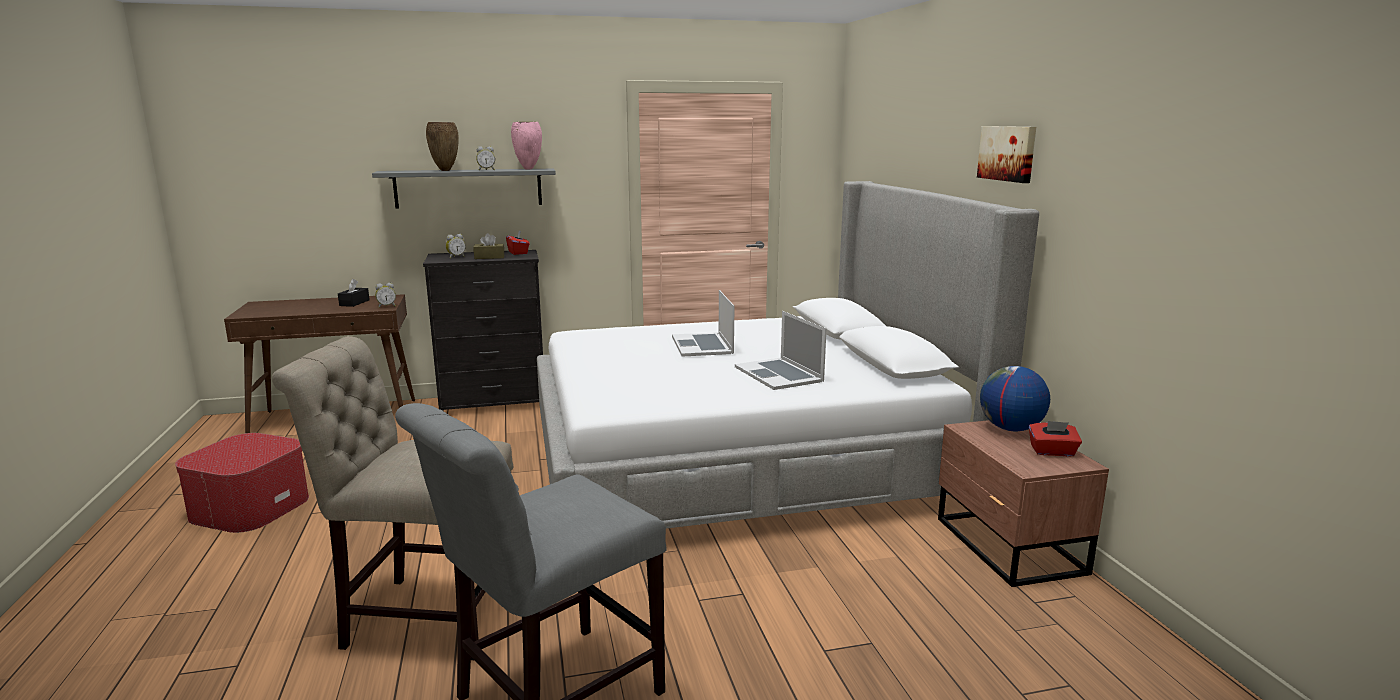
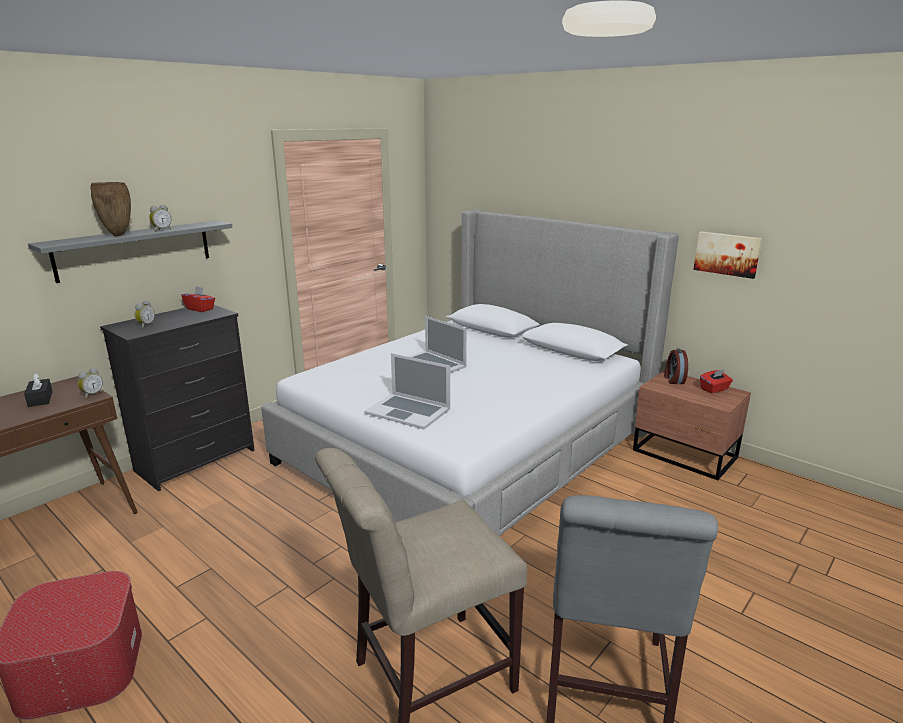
camera: 35 degrees left, 5 degrees up
brown tissue box [473,233,504,259] -> none
pink vase [511,122,542,170] -> none
laptop [735,311,826,390] -> laptop moved to [364,353,450,430]
picture [977,126,1036,183] -> picture moved to [693,232,762,279]
globe [980,366,1050,431] -> alarm clock [664,349,688,384]

